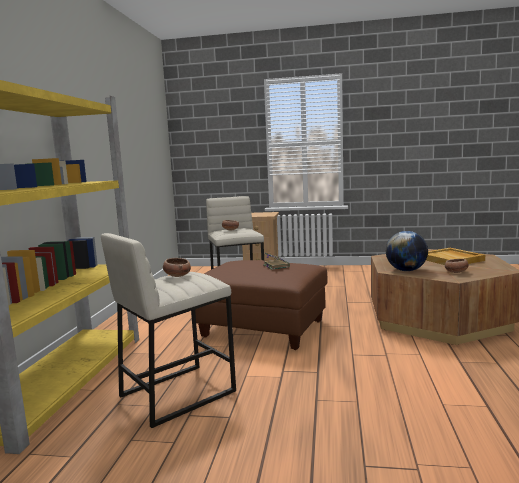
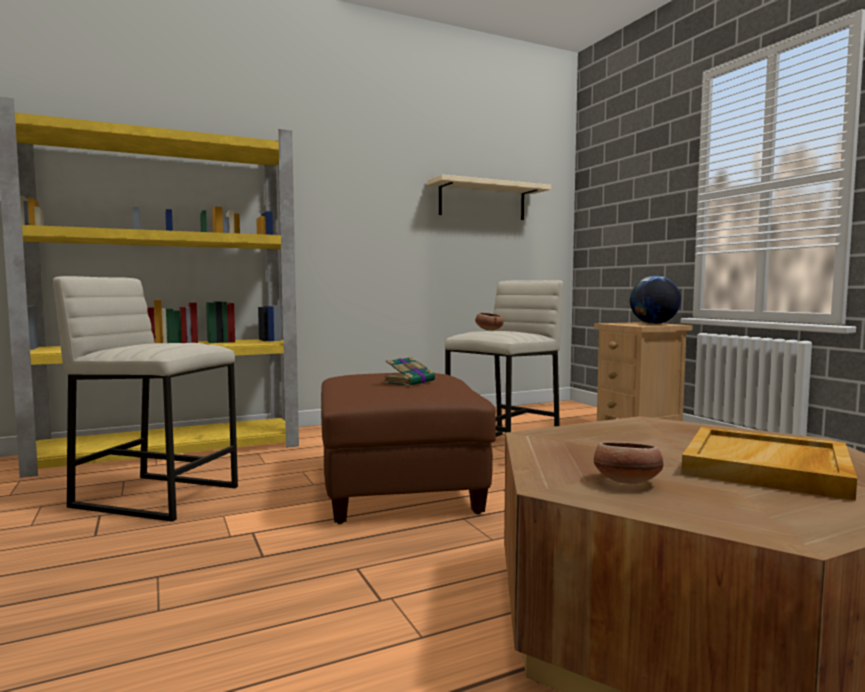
camera: 55 degrees right, 5 degrees down
bowl [163,258,191,277] -> none
globe [386,231,428,271] -> globe moved to [630,276,681,324]
none -> beige shelf [428,175,551,220]

